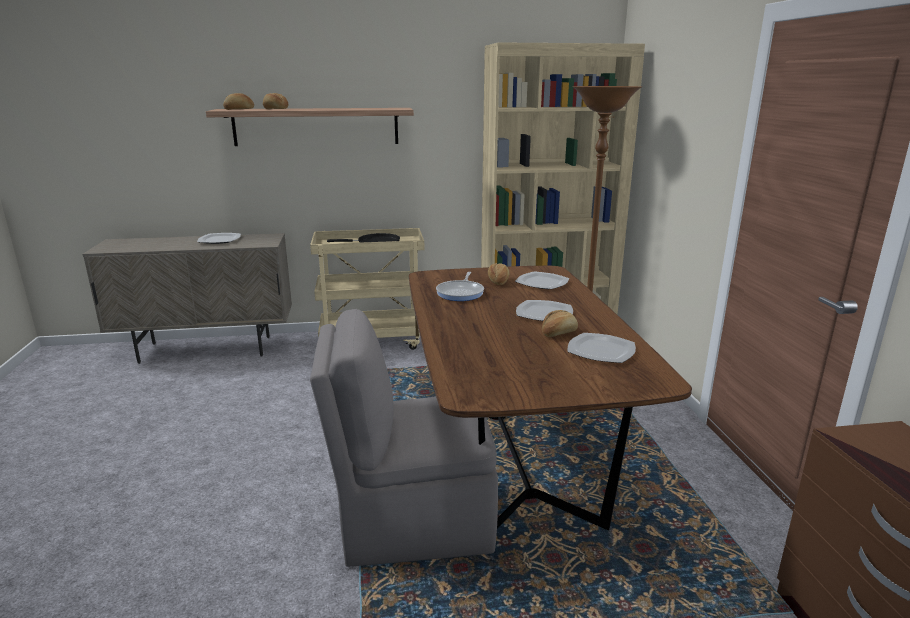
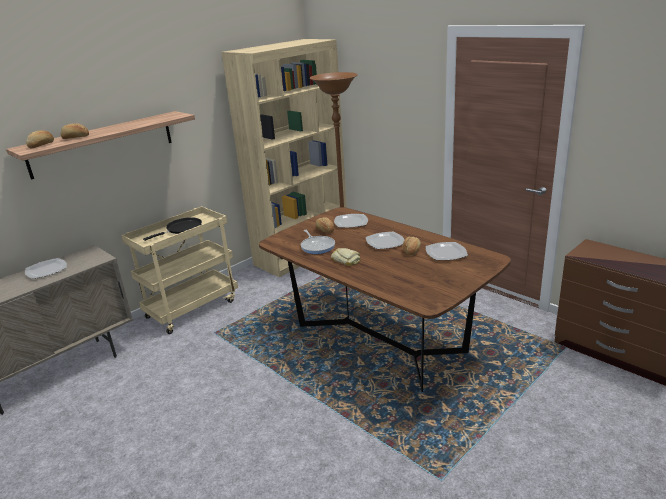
camera: 35 degrees left, 5 degrees up
grey chair [310,309,498,567] -> none
none -> bread [331,248,360,266]

